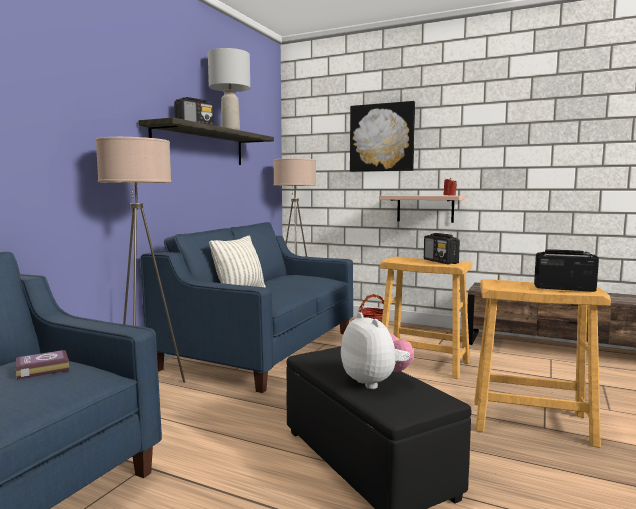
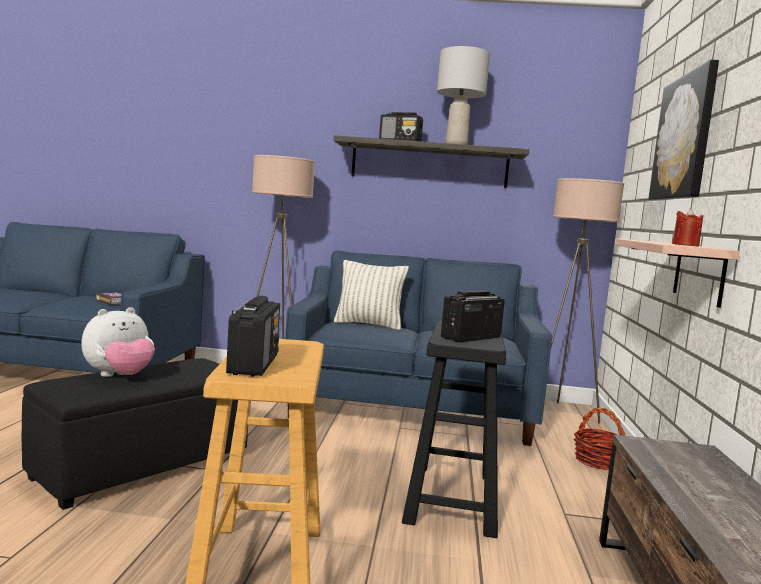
camera: 70 degrees right, 0 degrees up
beige stool [380,257,472,379] -> black stool [402,320,506,538]

